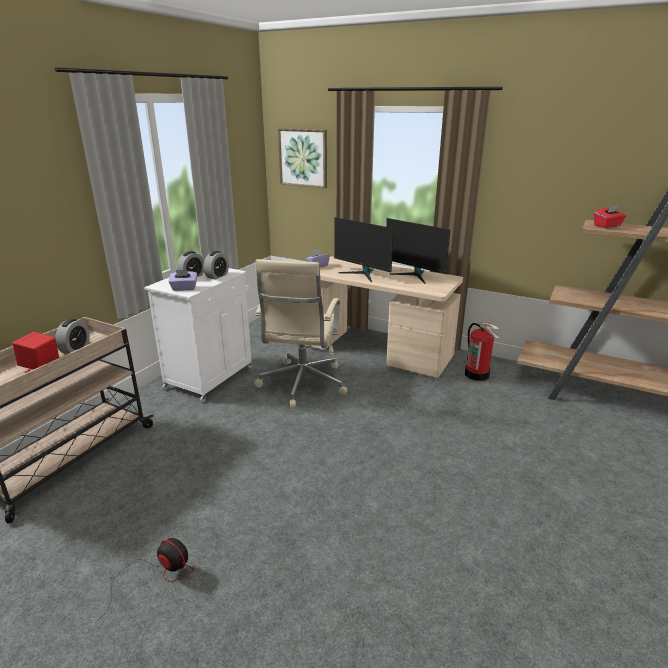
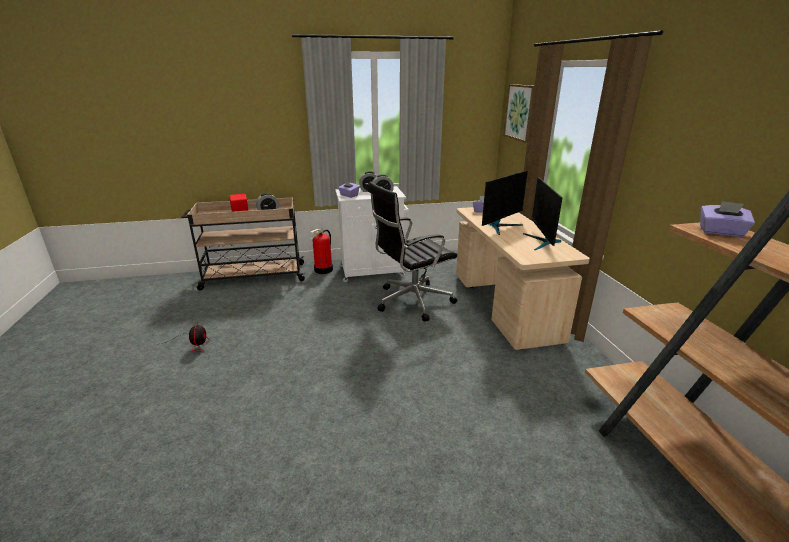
camera: 50 degrees right, 0 degrees up
beige office chair [254,259,347,408] -> black office chair [368,181,457,322]
monitor [334,217,394,282] -> monitor turned 135 degrees counterclockwise [482,171,528,235]
fire extinguisher [465,322,500,381] -> fire extinguisher moved to [310,228,333,274]
red tissue box [594,205,626,228] -> purple tissue box [700,201,755,237]

